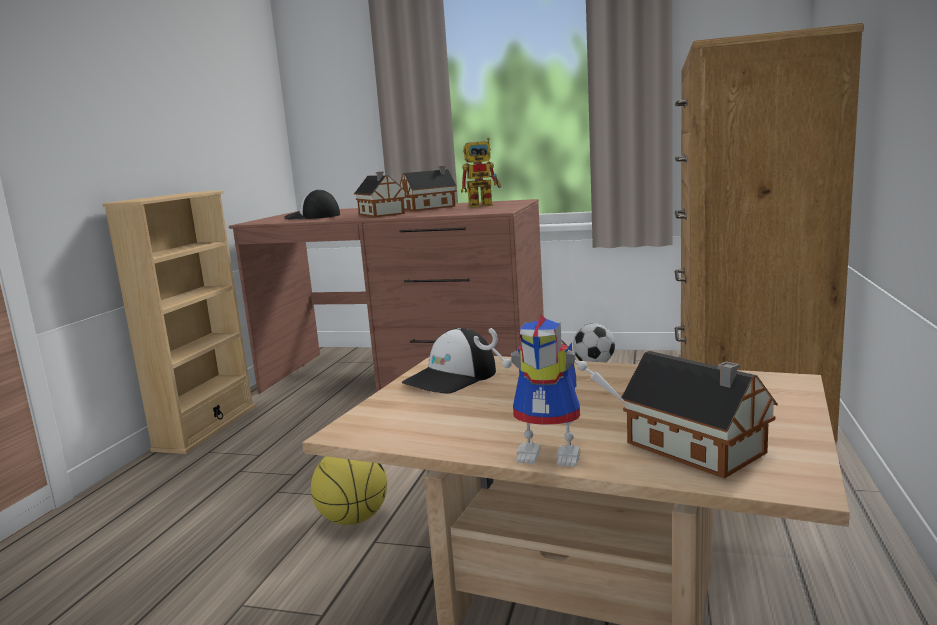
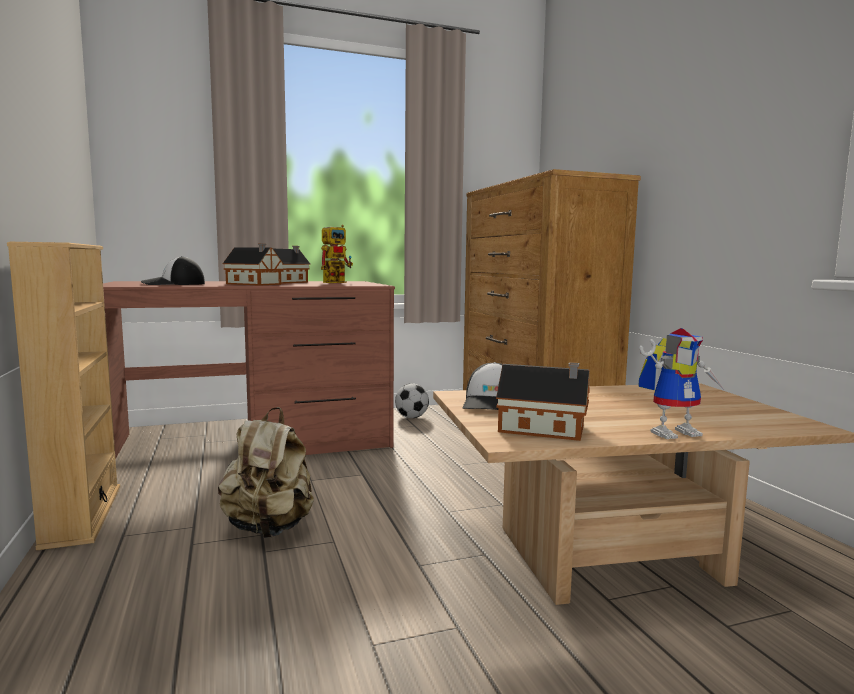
camera: 35 degrees left, 5 degrees down
basketball [311,456,387,525] -> none
toy house [621,351,778,479] -> toy house moved to [496,362,590,441]
none -> beige backpack [218,407,314,538]

